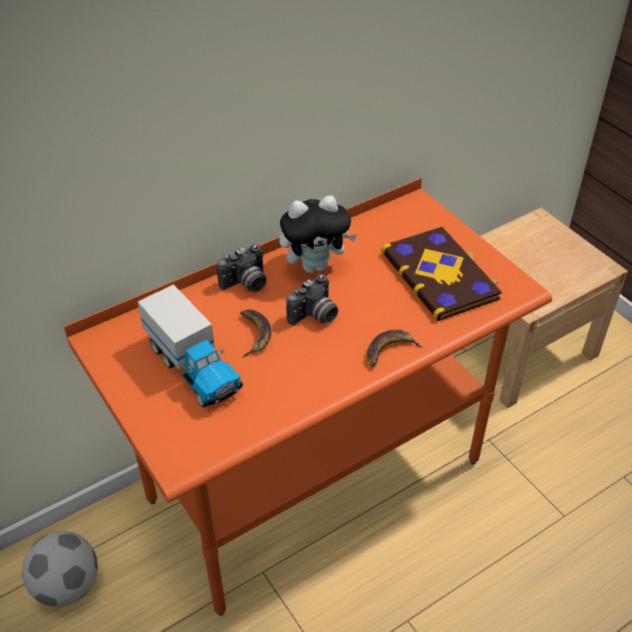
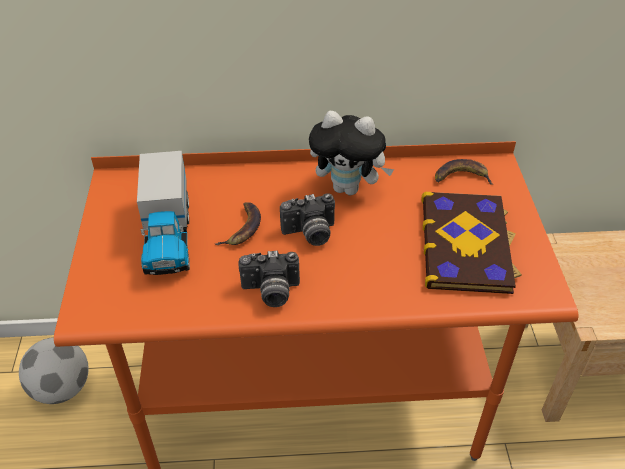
camera: 30 degrees right, 0 degrees up
camera [216,244,267,292] -> camera moved to [239,250,300,307]
banana [366,329,423,367] -> banana moved to [435,159,493,184]

